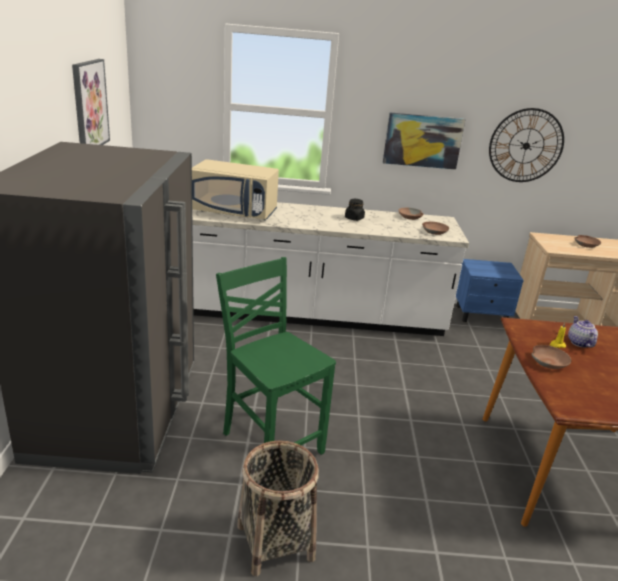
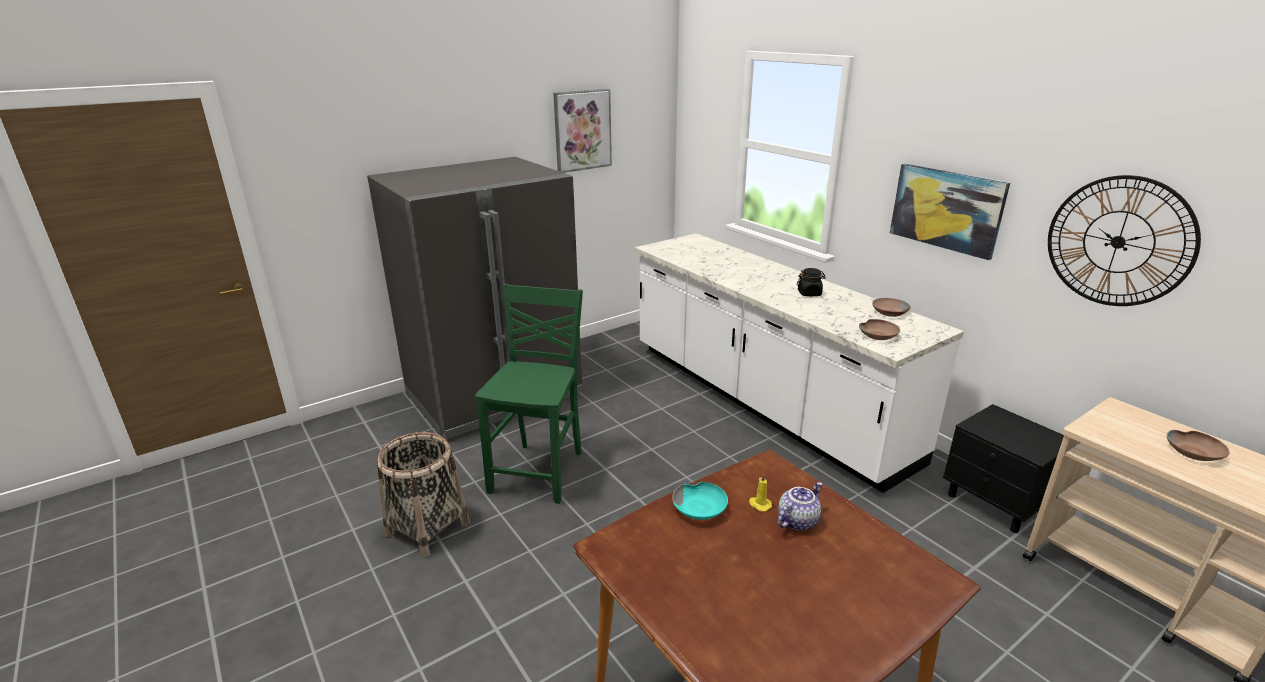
camera: 55 degrees right, 0 degrees up
beige microwave [192,159,279,220] -> none
blue nightstand [456,259,524,325] -> black nightstand [943,404,1064,533]
brown bowl [532,345,571,369] -> turquoise bowl [672,481,728,520]

